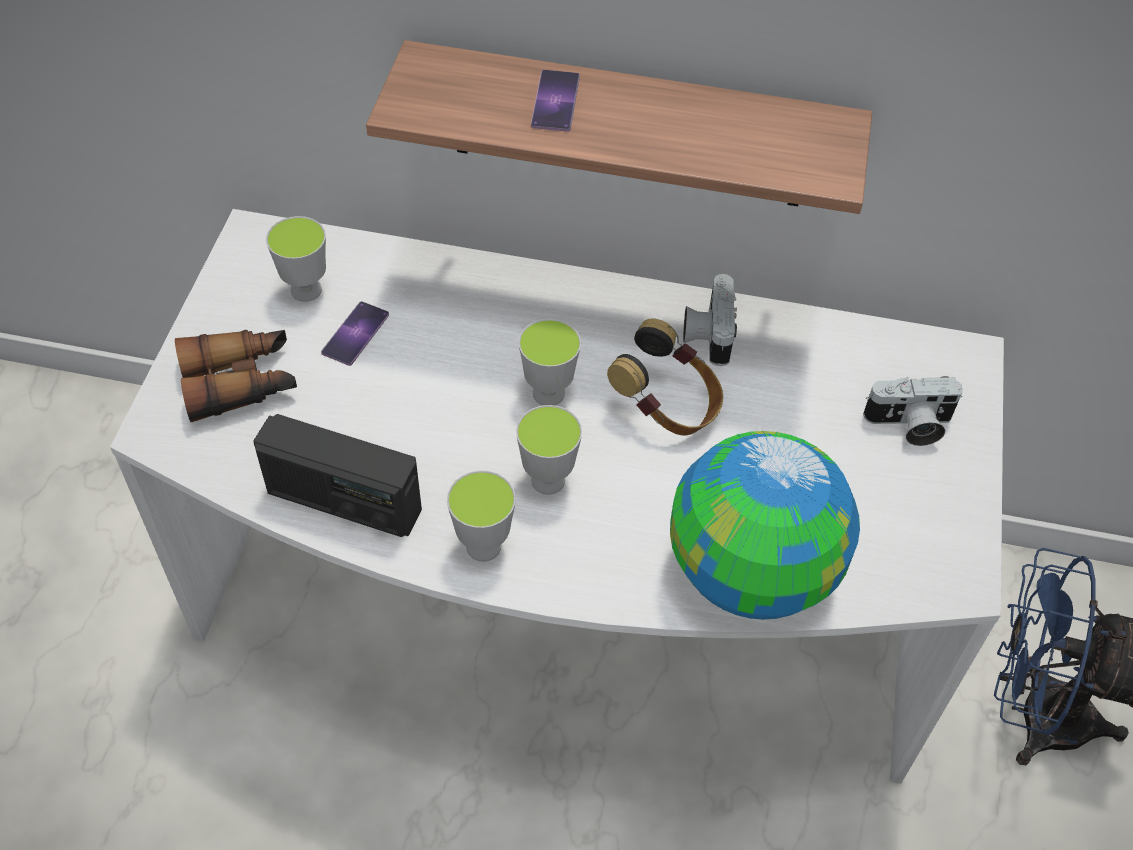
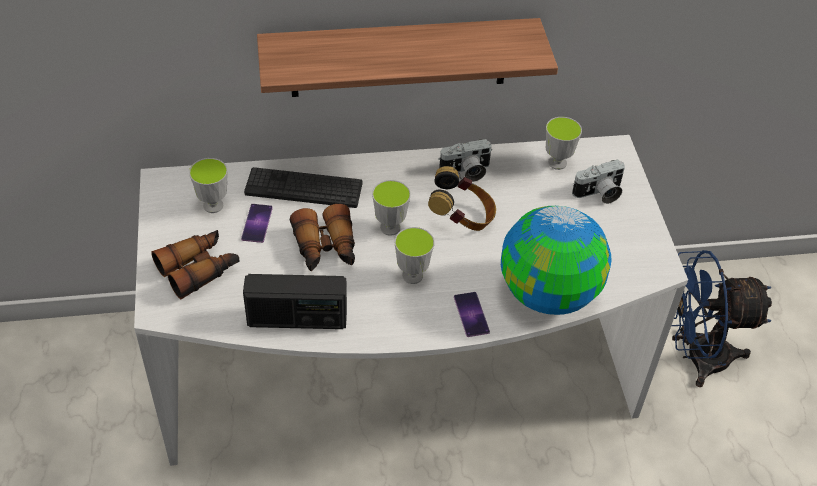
camera: 20 degrees left, 5 degrees down
cup [447,470,516,562] -> cup moved to [546,117,582,170]
phone [531,70,580,132] -> phone moved to [454,292,490,337]
camera [683,274,737,366] -> camera turned 90 degrees counterclockwise [439,139,492,182]
none -> keyboard [244,167,362,208]
none -> binoculars [290,204,355,271]

